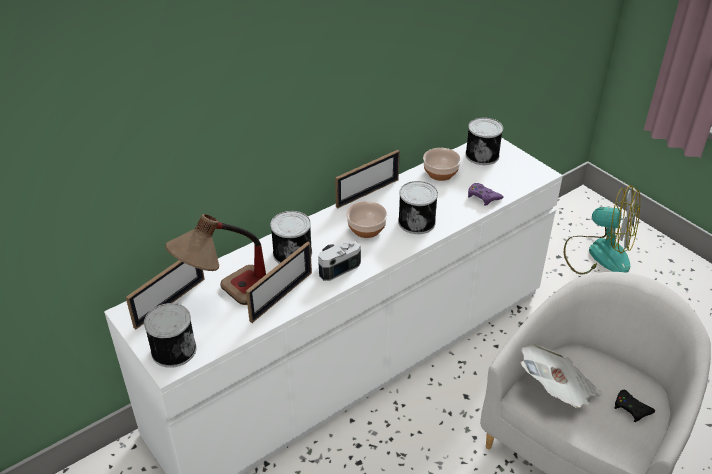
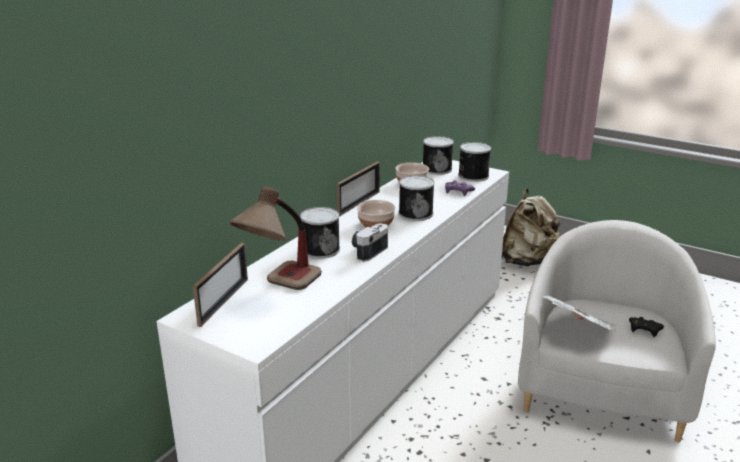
camera: 20 degrees left, 15 degrees down
can [144,303,196,368] -> can moved to [458,142,491,182]
picture frame [246,241,312,323] -> none
fan [564,185,640,274] -> beige backpack [502,188,562,266]

